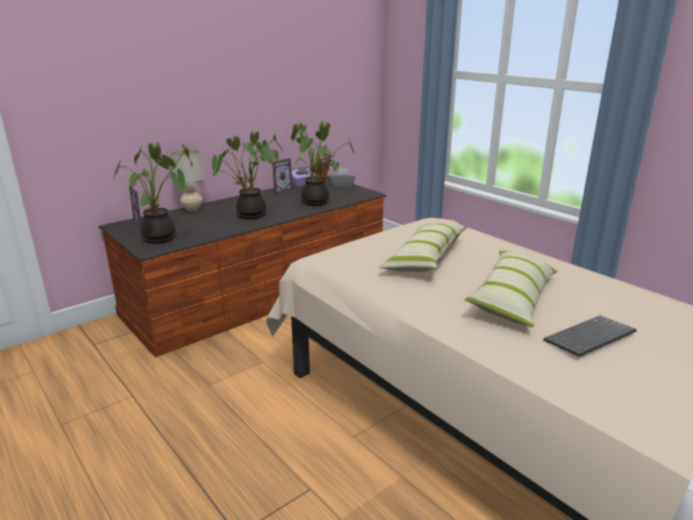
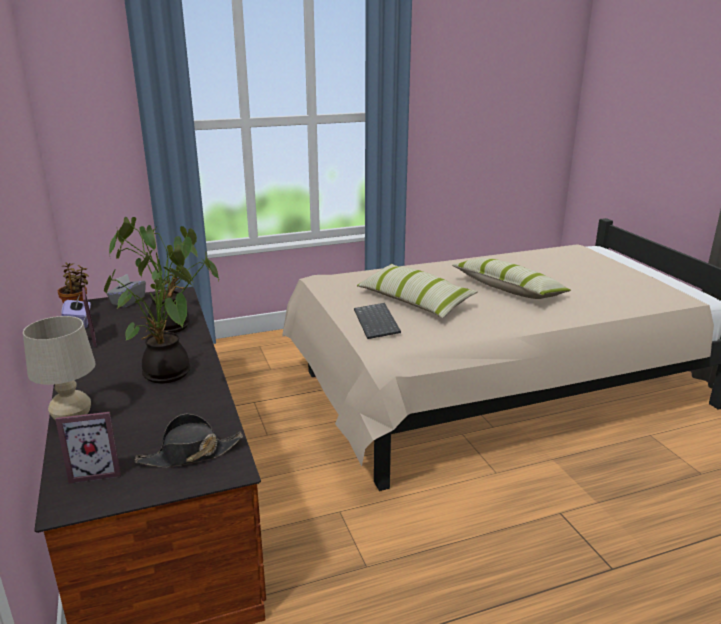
camera: 70 degrees left, 0 degrees up
potted plant [114,142,193,244] -> black hat [135,414,243,467]
keyboard [544,316,637,357] -> keyboard moved to [354,303,401,339]

